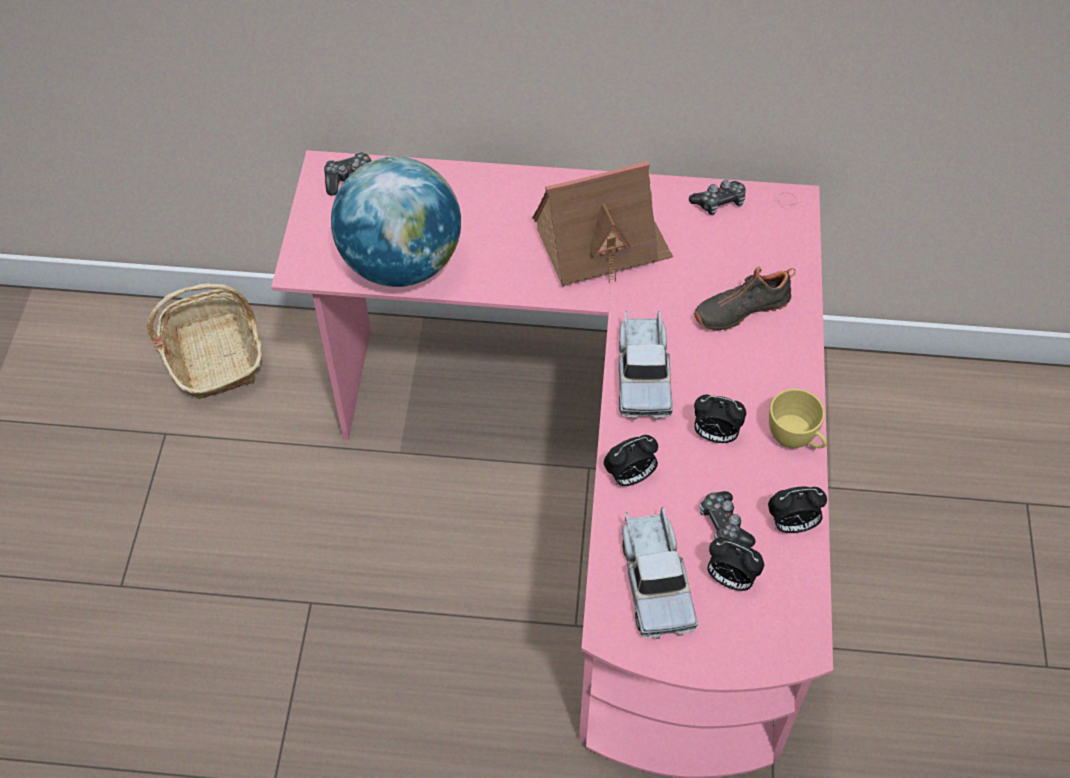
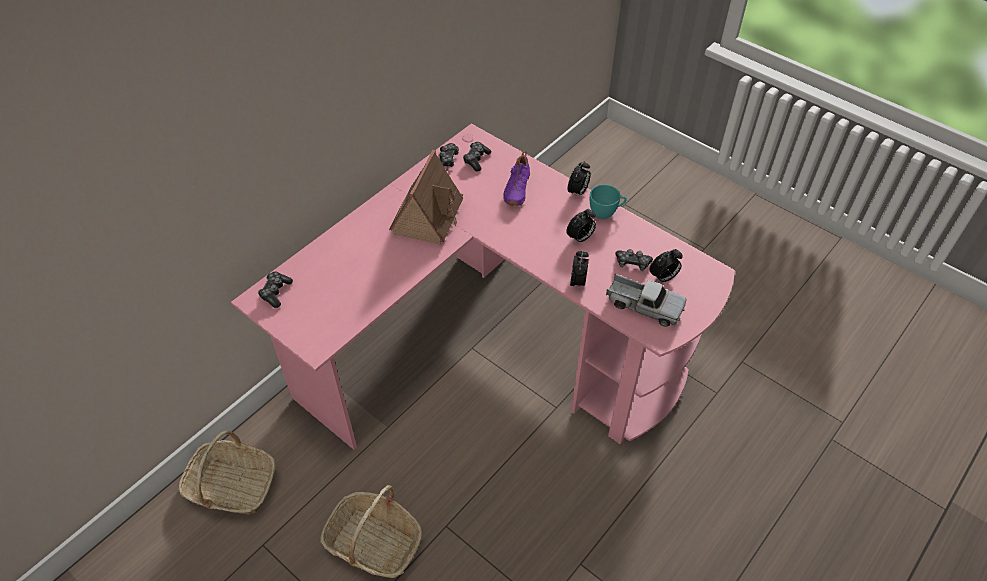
camera: 55 degrees left, 5 degrees down
globe [331,157,461,287] -> none
toy truck [619,311,673,420] -> none
black shoe [694,266,795,331] -> purple shoe [504,151,530,206]
alarm clock [768,487,827,533] -> alarm clock moved to [567,161,591,198]
yellow cup [769,389,827,448] -> turquoise cup [590,185,627,219]
none -> basket [320,485,422,578]
none -> game controller [463,142,491,172]

